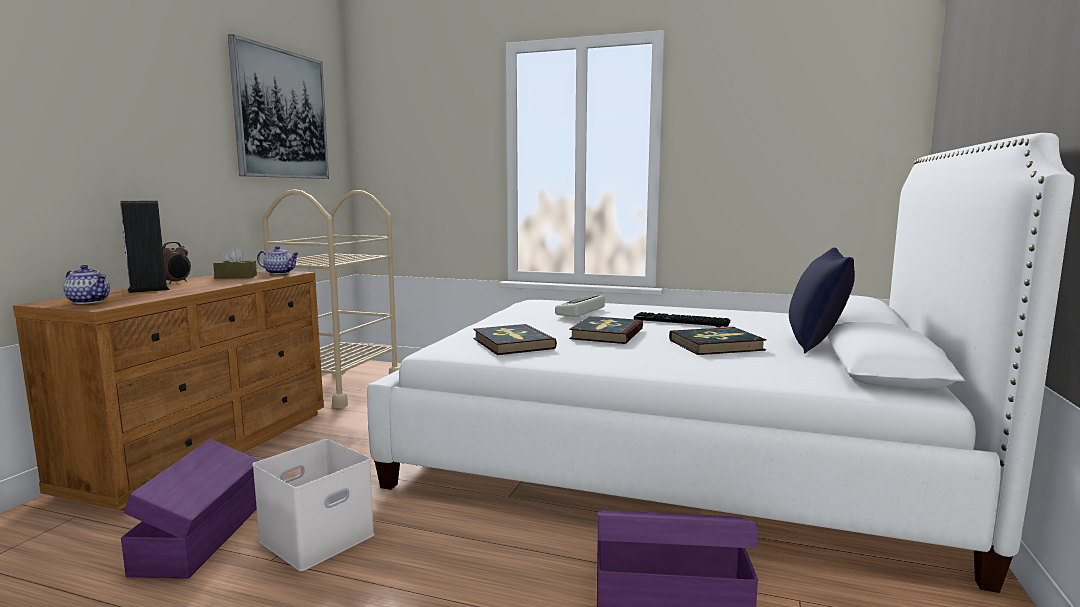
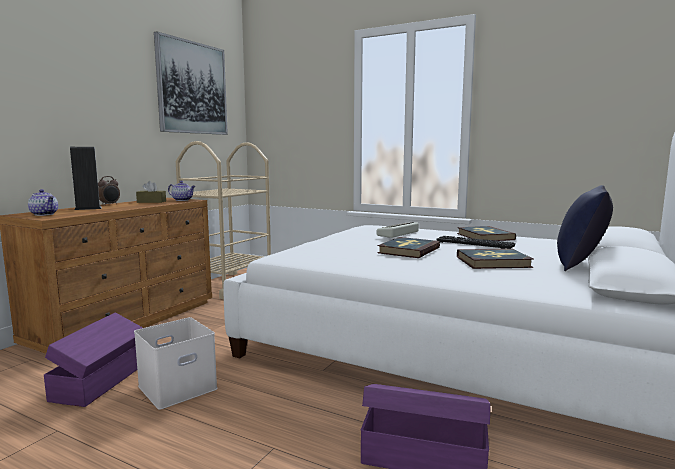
camera: 10 degrees right, 0 degrees up
book [473,324,557,355] -> book moved to [457,226,516,241]

